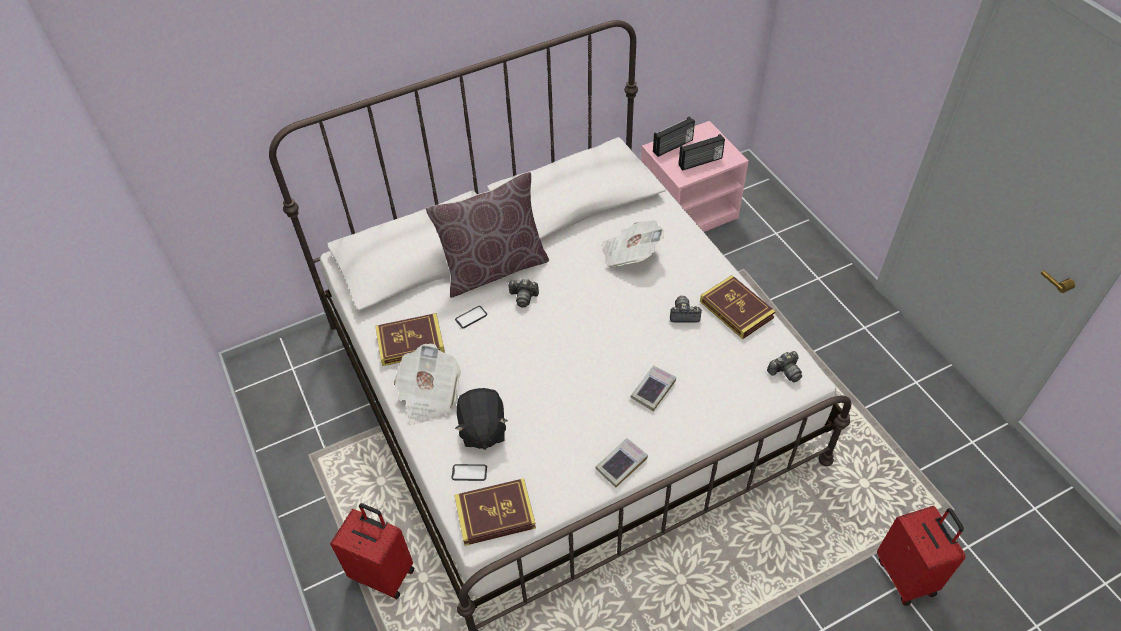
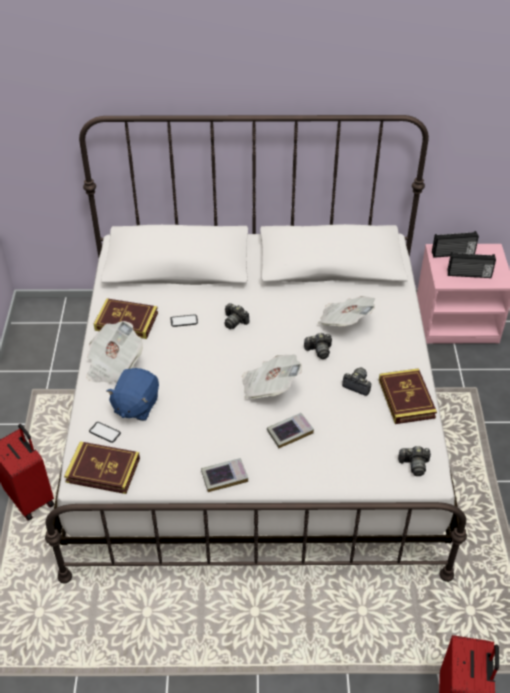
camera: 25 degrees right, 5 degrees down
brown pillow [426,172,549,298] -> none
black plush toy [455,388,508,450] -> blue plush toy [106,368,159,421]
none -> newspaper [242,354,302,399]
none -> camera [304,333,332,359]

